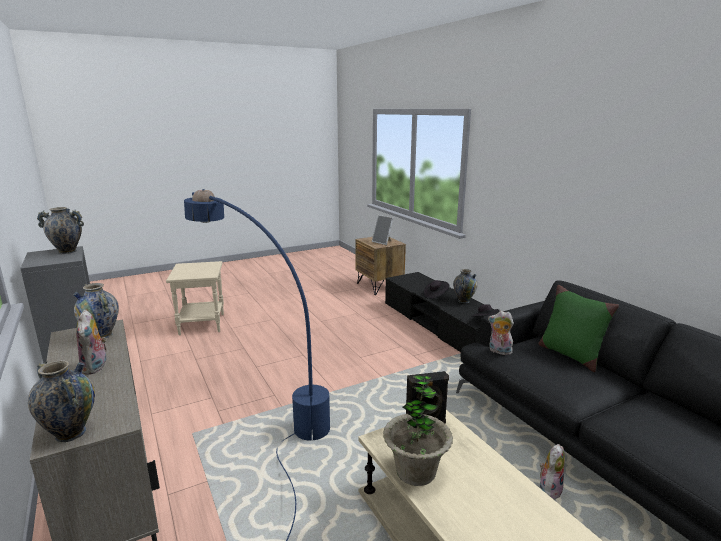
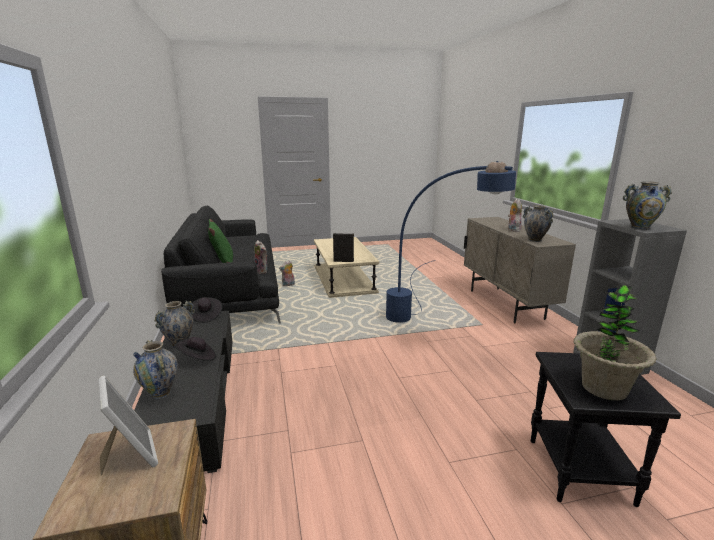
camera: 165 degrees left, 0 degrees up
vase [28,361,95,442] -> vase moved to [133,340,178,399]
beige side table [166,261,224,335] -> black side table [531,352,681,507]
potted plant [383,374,453,486] -> potted plant moved to [574,284,657,401]

